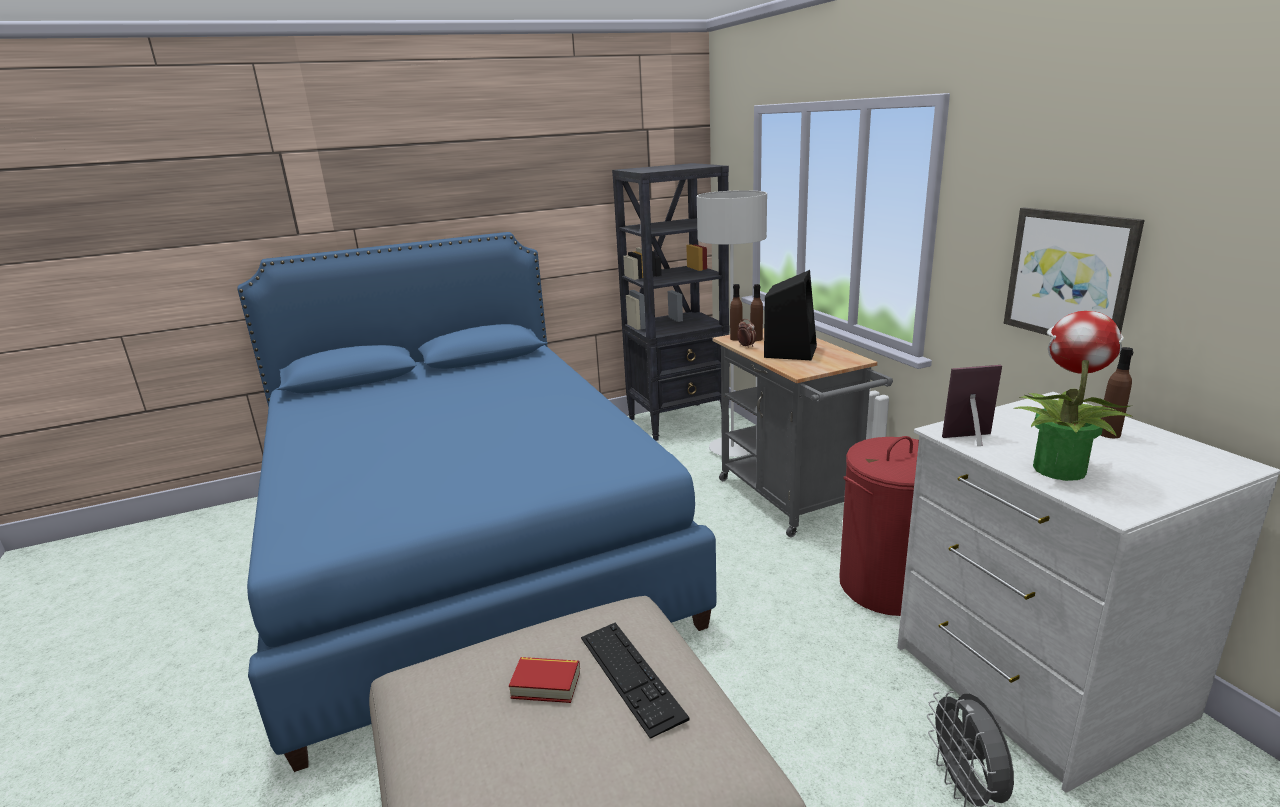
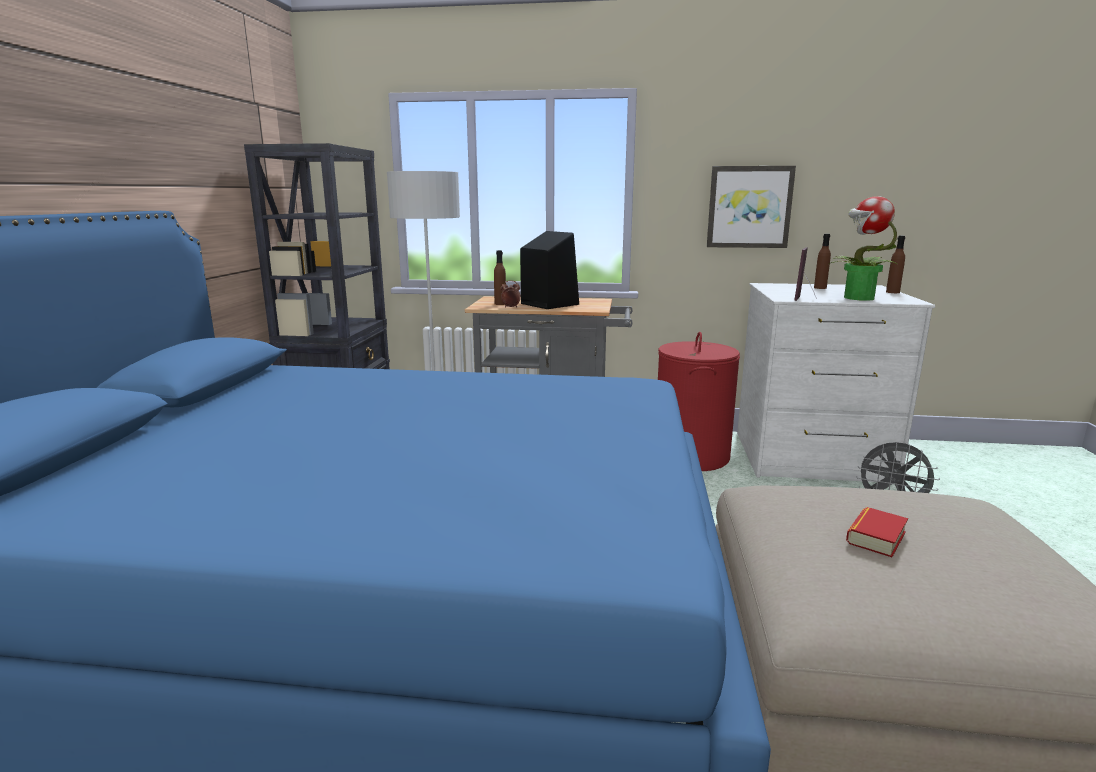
camera: 60 degrees left, 5 degrees down
keyboard [581,623,689,739] -> none
brown bottle [730,284,743,341] -> brown bottle moved to [886,236,905,293]

